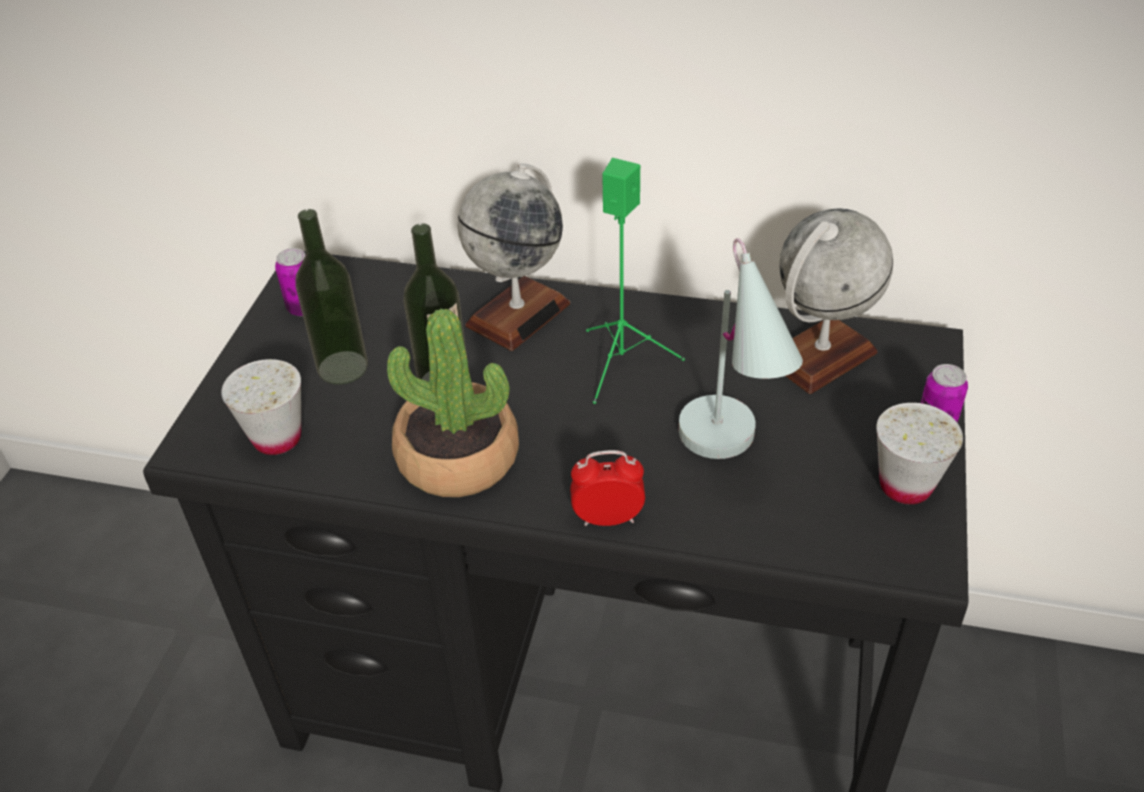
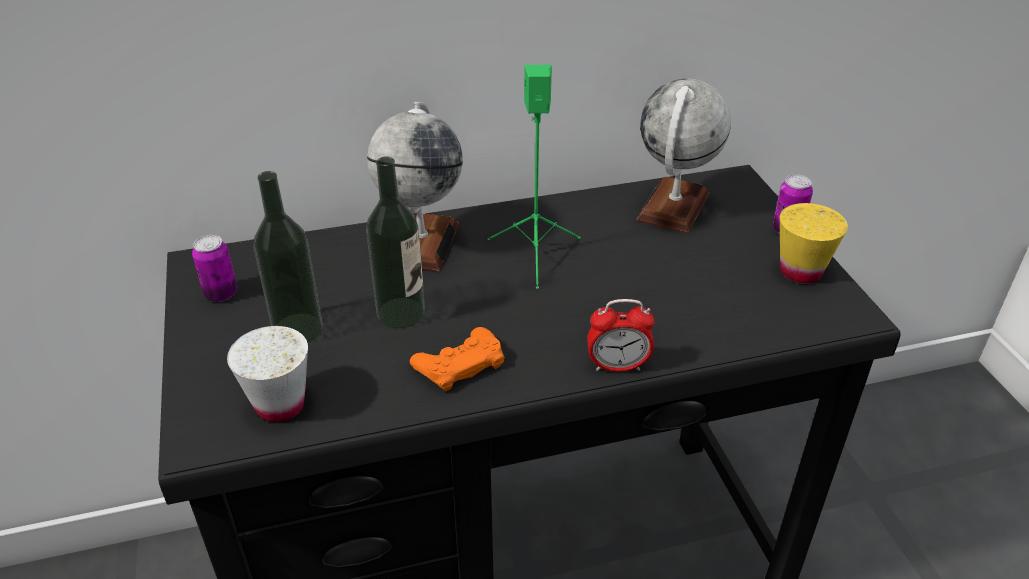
camera: 30 degrees left, 5 degrees down
potted plant [387,308,519,497] -> orange game controller [410,327,505,391]
alarm clock [570,450,645,526] -> alarm clock turned 150 degrees counterclockwise [587,299,655,372]
white table lamp [679,238,803,459] -> none
white cup [876,403,963,504] -> yellow cup [780,203,848,284]

